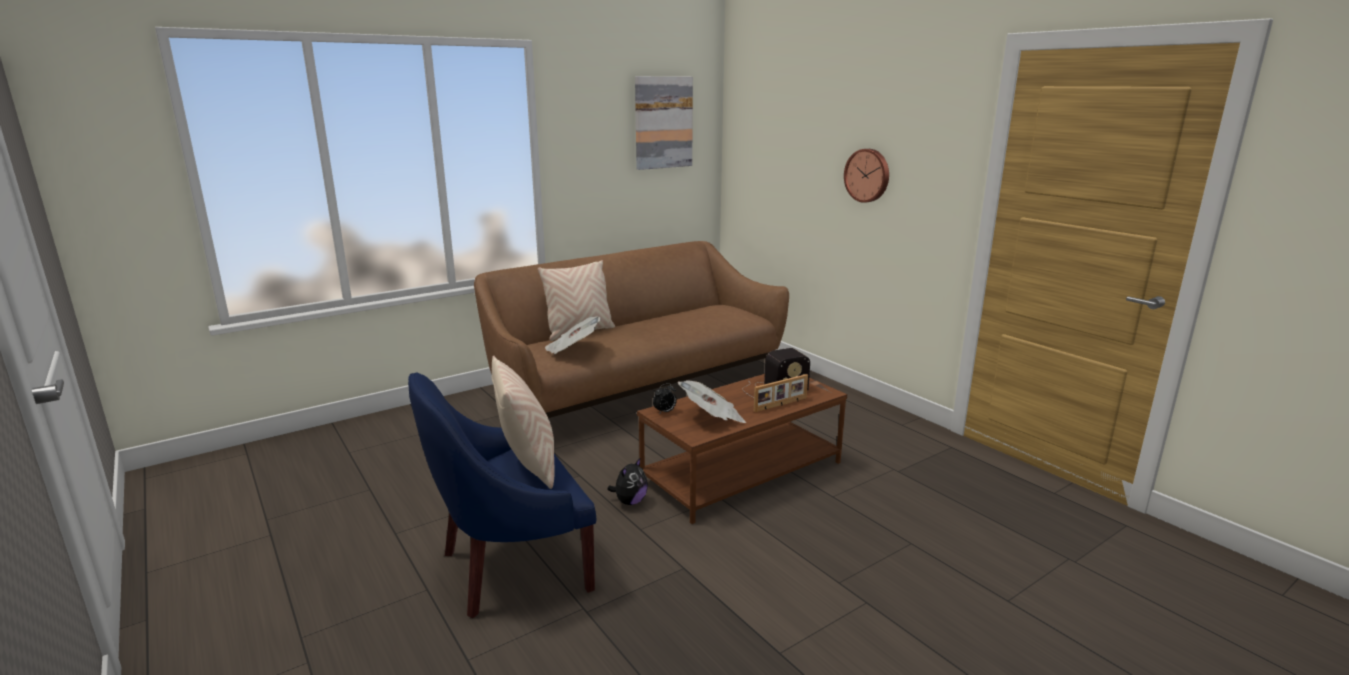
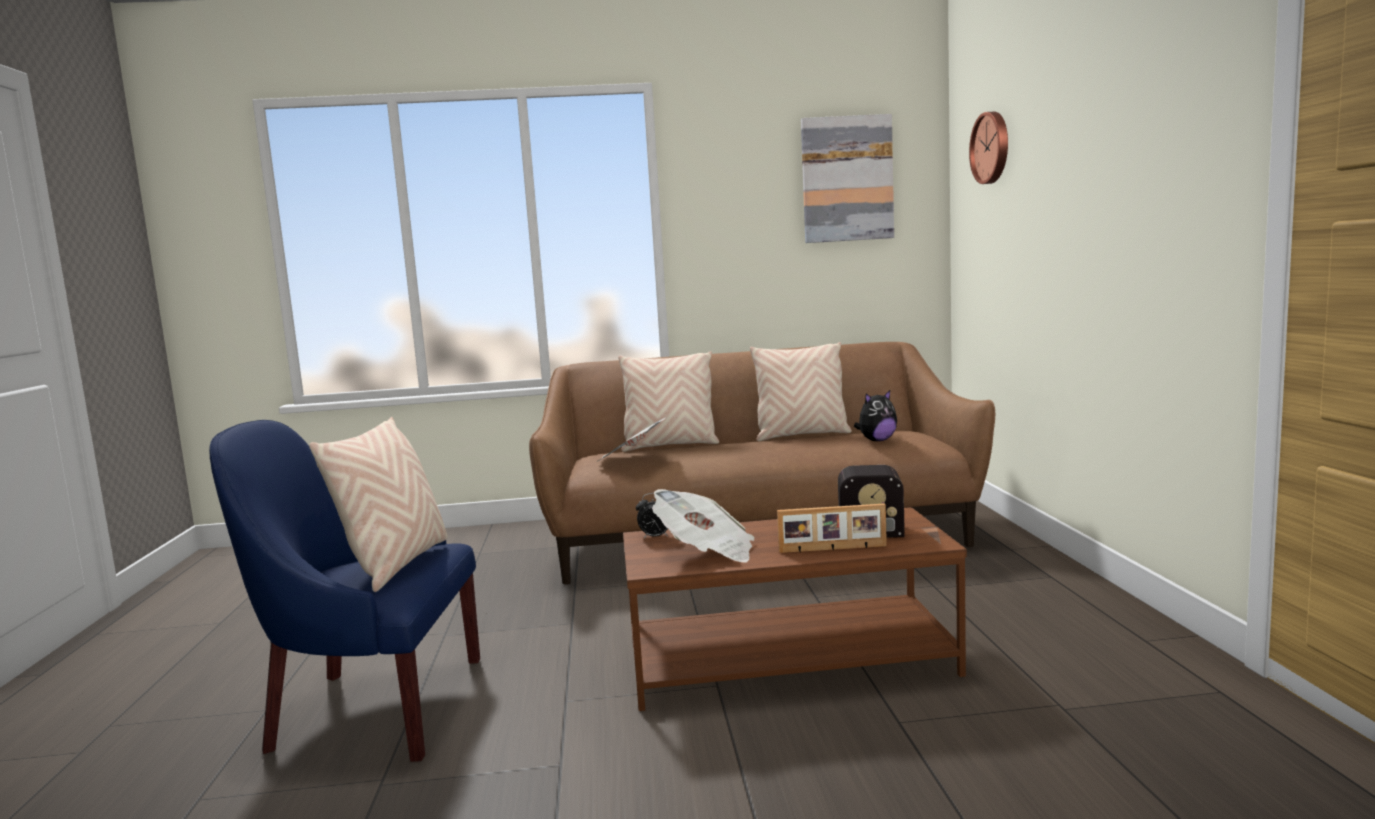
camera: 30 degrees right, 10 degrees down
plush toy [607,457,648,505] -> plush toy moved to [854,390,897,441]
wall clock [844,149,889,203] -> wall clock moved to [969,112,1008,184]
none -> beige pillow [750,342,852,441]

